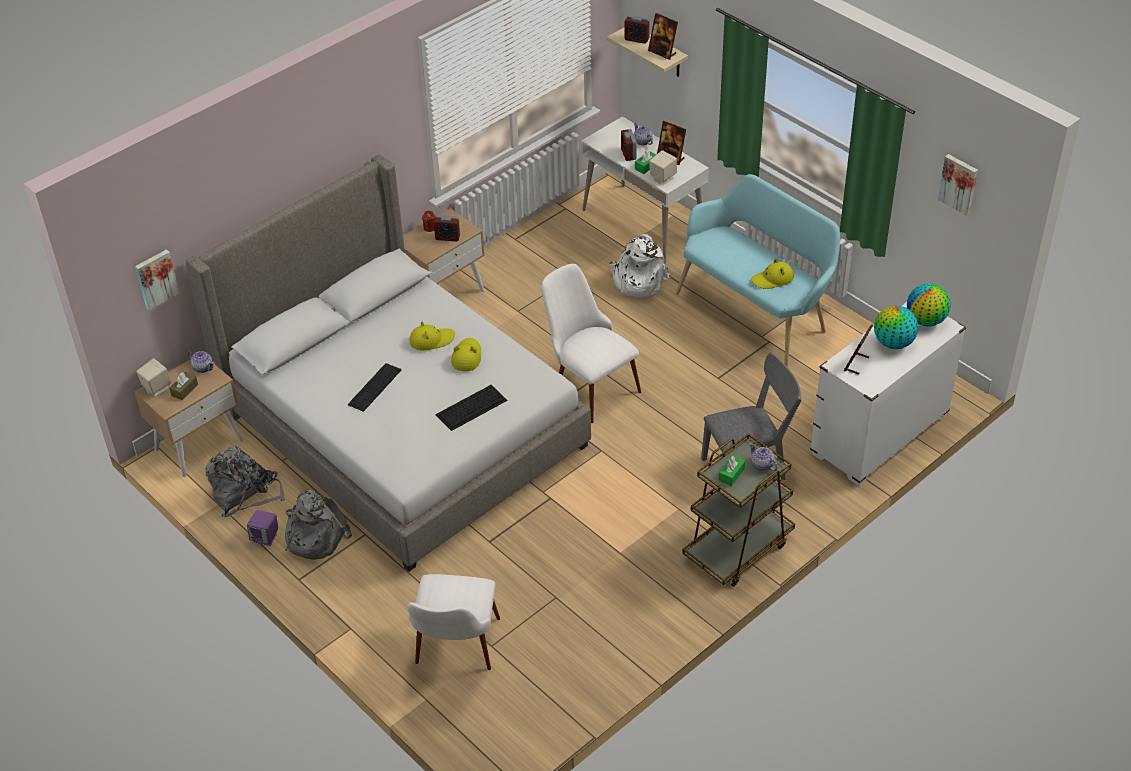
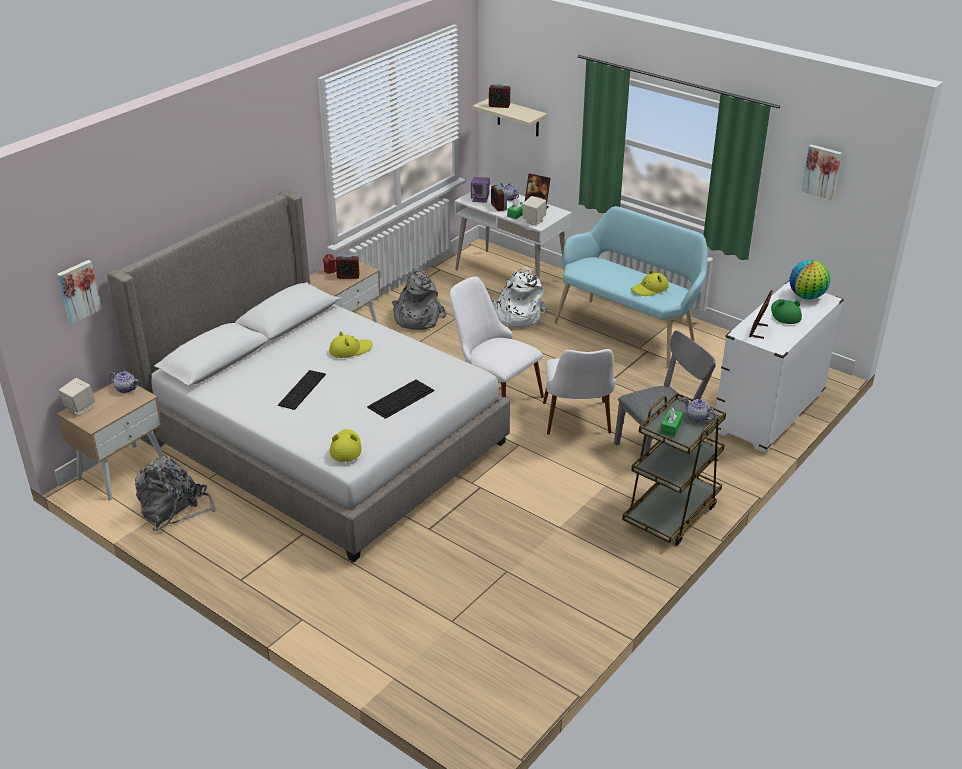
camera: 10 degrees left, 10 degrees down
brown tissue box [169,372,198,400] -> none
purple speaker [247,510,278,546] -> purple speaker moved to [471,177,490,203]
grey backpack [285,490,352,560] -> grey backpack moved to [392,270,446,330]
white chair [408,574,500,670] -> white chair moved to [543,349,616,435]
yellow hat [451,338,481,371] -> yellow hat moved to [330,429,362,462]
picture frame [648,13,678,60] -> none
globe [874,306,918,349] -> green hat [771,299,802,324]

